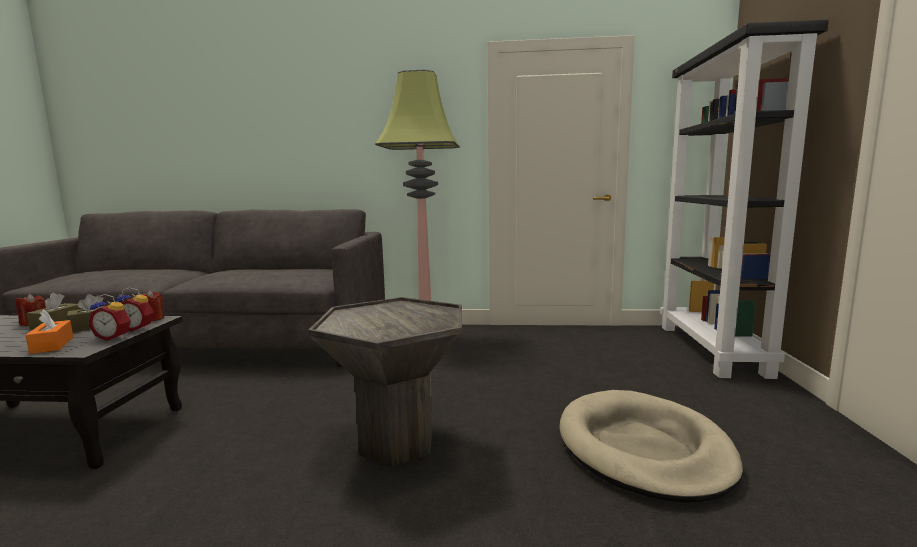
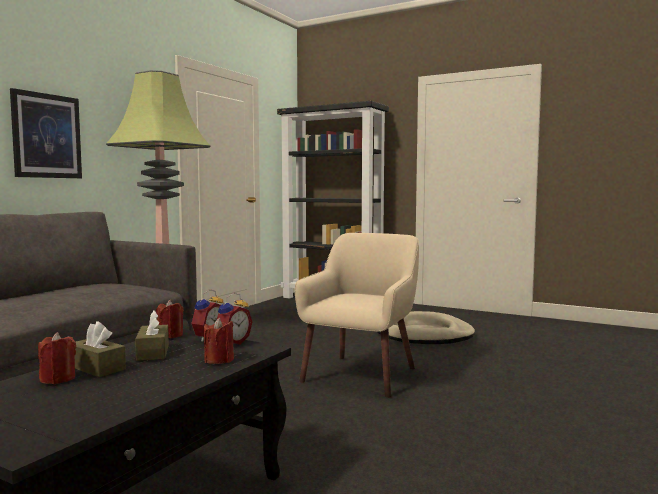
camera: 65 degrees left, 5 degrees down
orange tissue box [25,309,73,354] -> red candle [204,318,234,364]
grey side table [308,297,462,467] -> beige armchair [295,233,419,398]
none -> picture [10,88,82,178]

